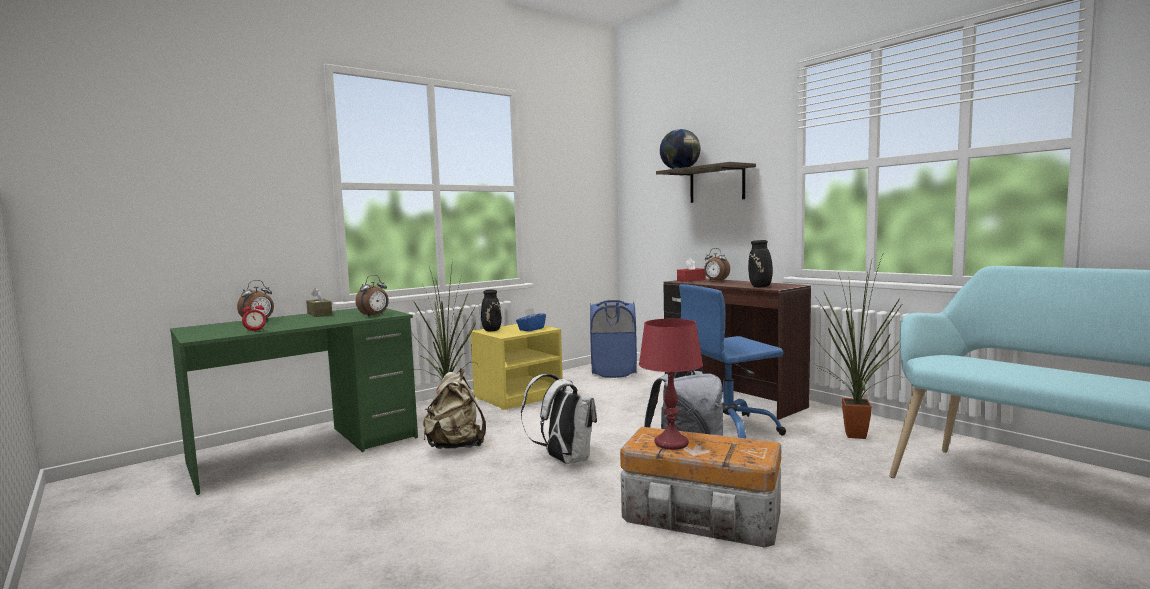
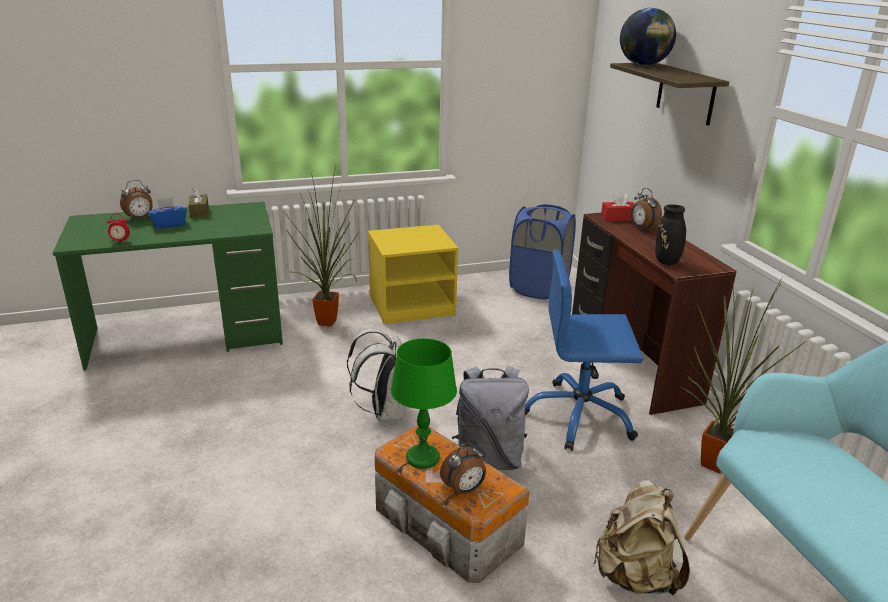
camera: 20 degrees right, 20 degrees up
alarm clock [356,275,389,317] -> alarm clock moved to [440,441,486,495]
beige backpack [423,368,486,449] -> beige backpack moved to [593,480,690,595]
black vase [481,290,502,332] -> none
blue tissue box [516,308,546,331] -> blue tissue box moved to [148,197,187,229]
red table lamp [639,319,703,450] -> green table lamp [391,338,457,469]

